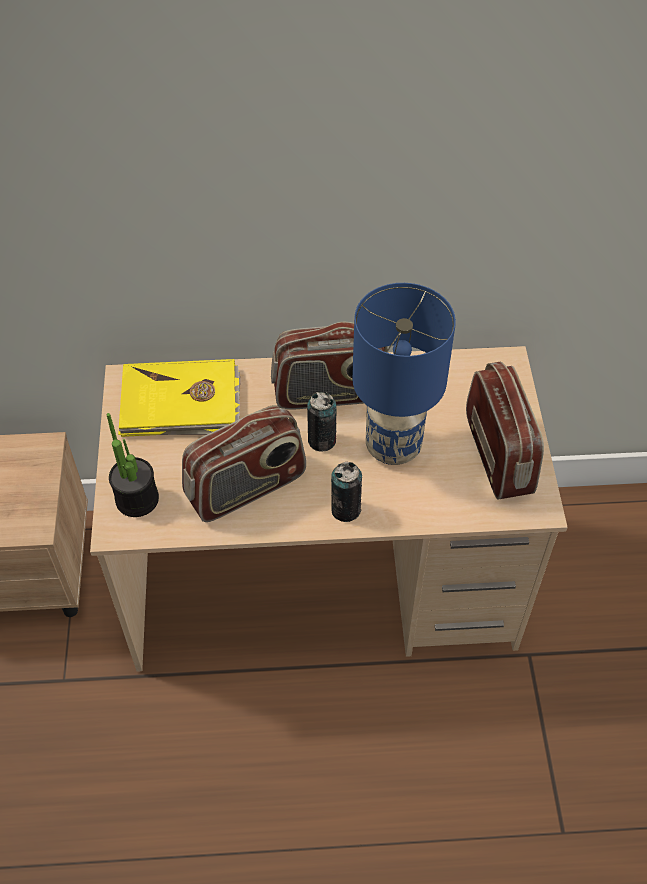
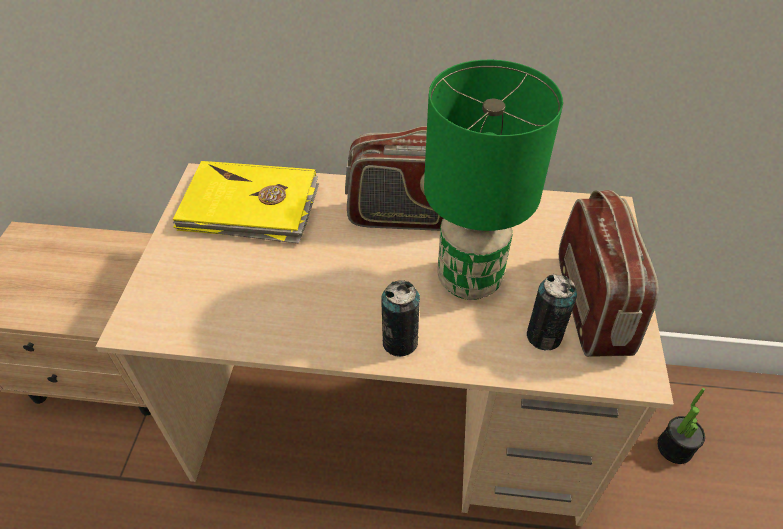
camera: 10 degrees right, 5 degrees down
potted plant [106,413,159,517] -> potted plant moved to [657,388,705,464]
radio [182,405,306,522] -> none
can [307,392,337,452] -> can moved to [527,274,577,350]
blue table lamp [352,283,456,465] -> green table lamp [424,60,563,300]

